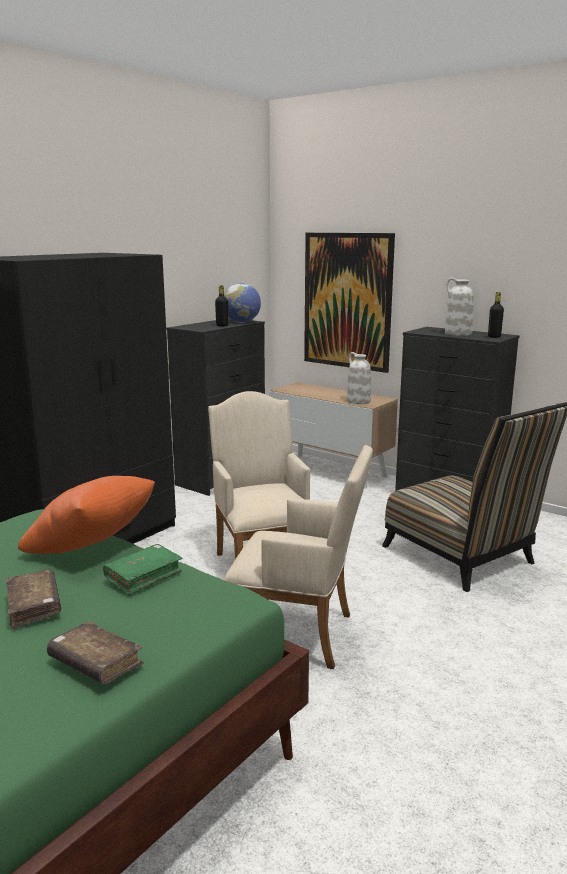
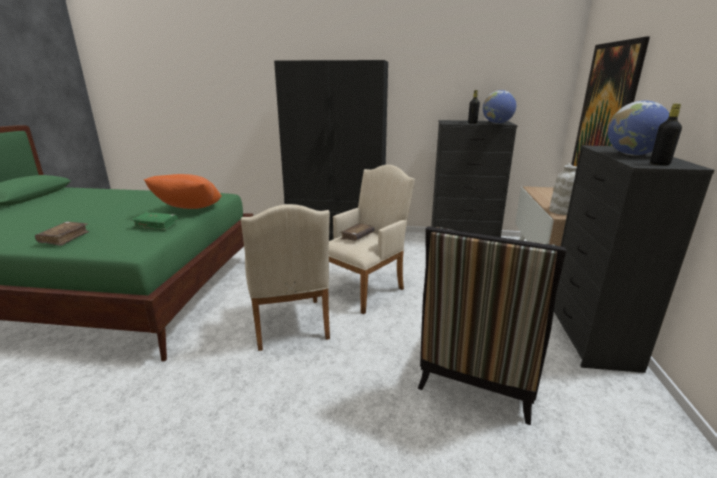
camera: 60 degrees right, 5 degrees up
brown book [5,569,61,629] -> brown book moved to [340,223,375,241]
white vase [445,277,474,336] -> globe [608,101,670,156]

